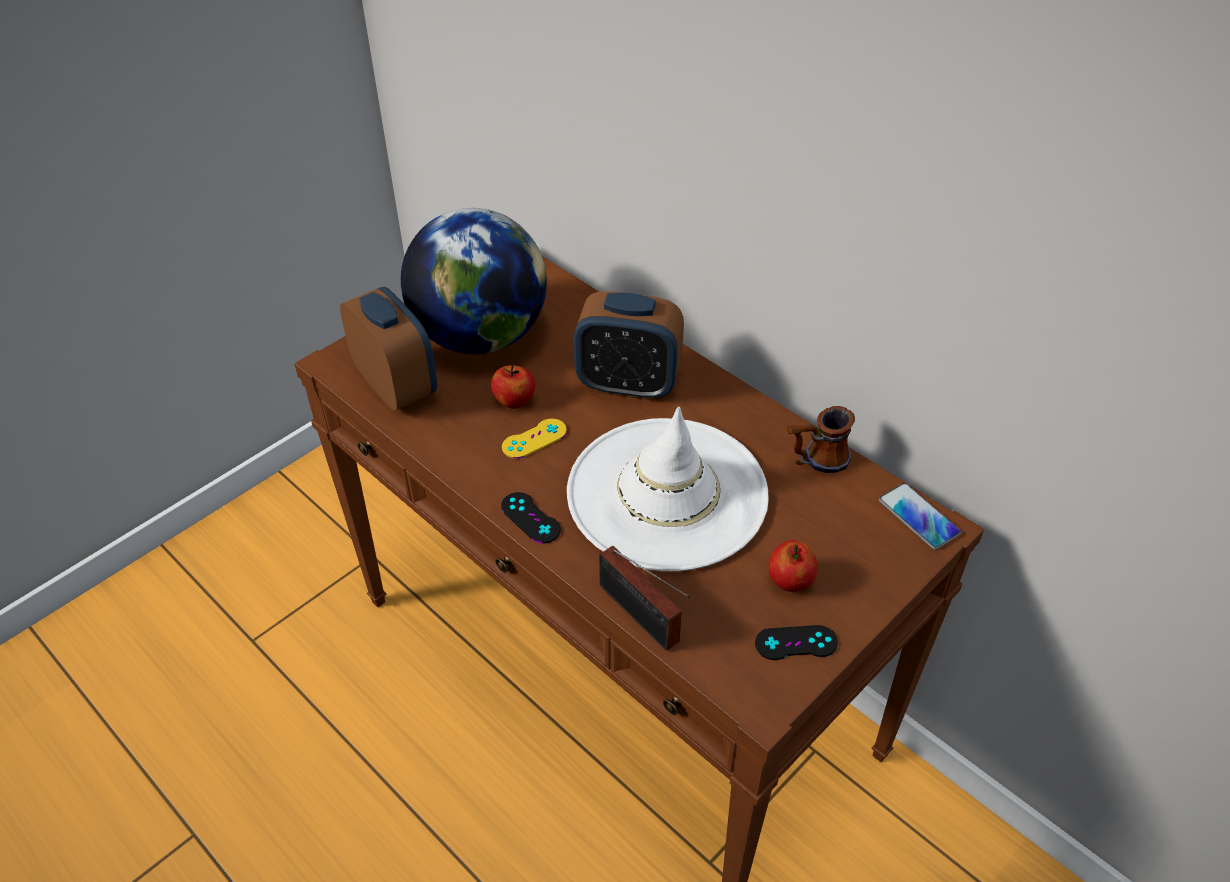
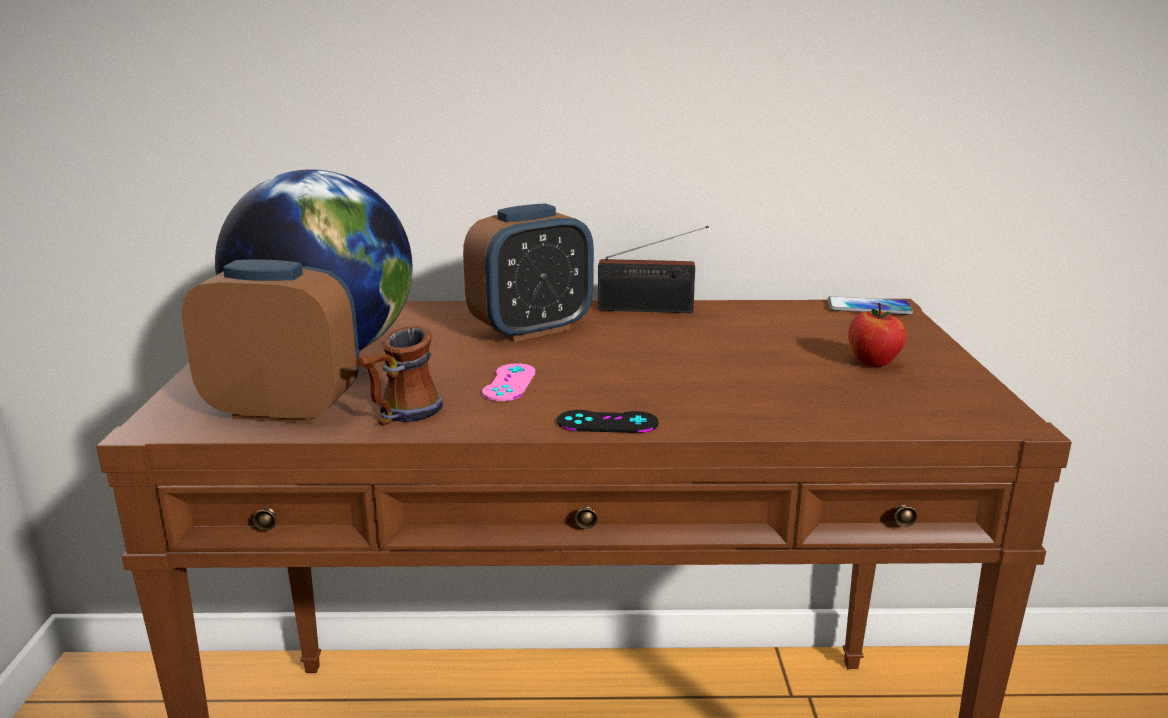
camera: 45 degrees left, 25 degrees down
apple [491,365,535,409] -> none
yellow game controller [502,419,567,459] -> pink game controller [482,363,536,401]
white hat [567,407,769,572] -> none
radio [599,546,690,651] -> radio moved to [598,226,709,313]
black game controller [755,625,838,660] -> none
mug [787,406,855,473] -> mug moved to [355,326,443,426]

